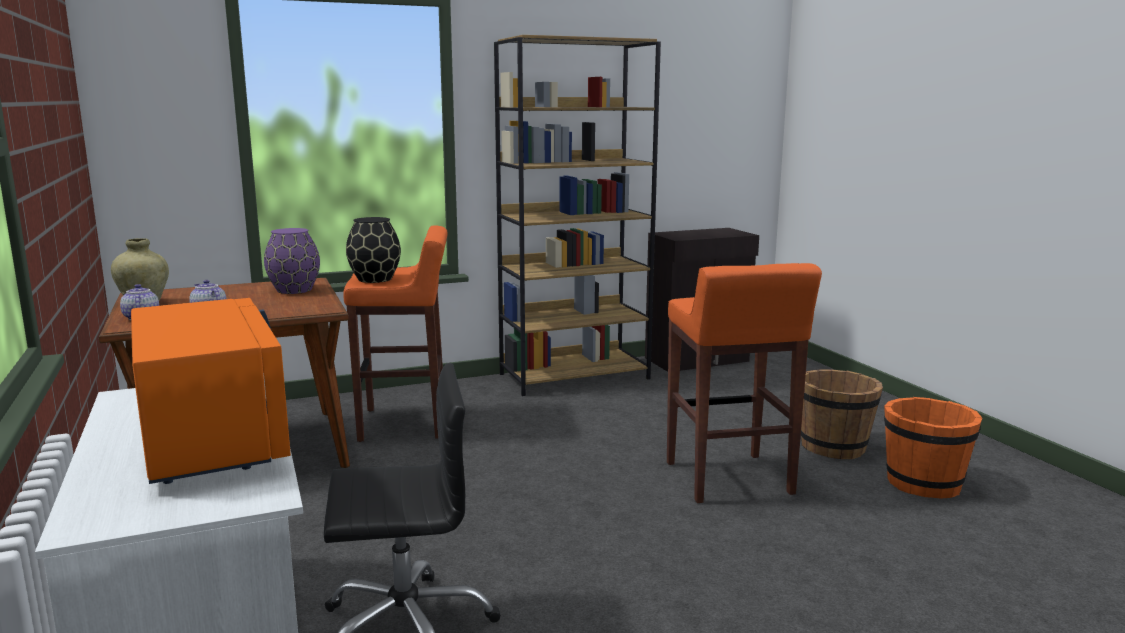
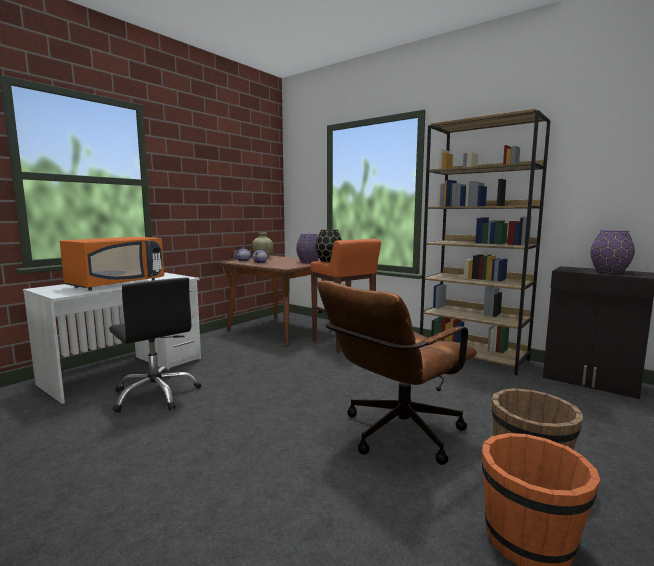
camera: 60 degrees right, 5 degrees down
orange stool [667,263,822,503] -> brown office chair [317,281,477,465]
none -> purple vase [590,230,635,273]

